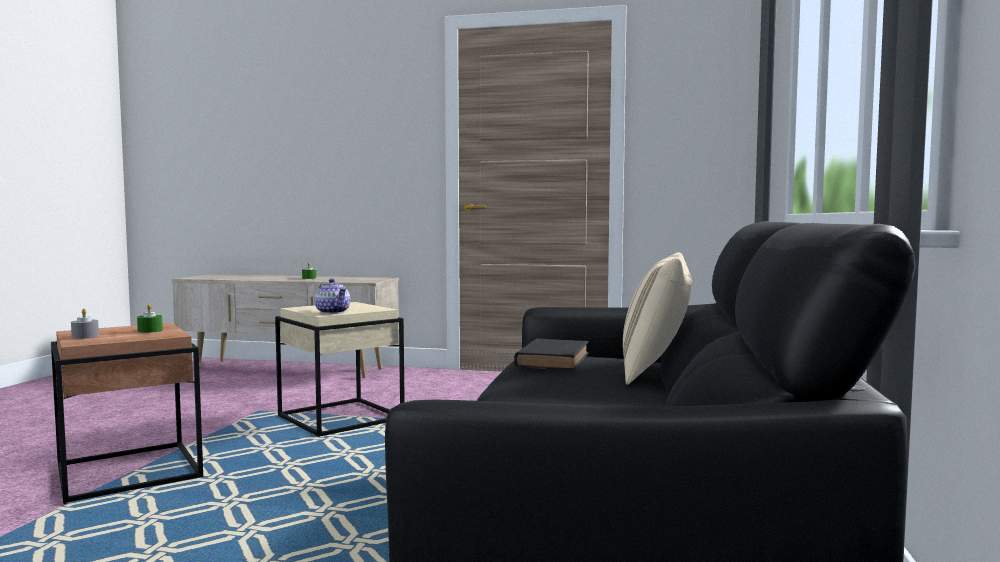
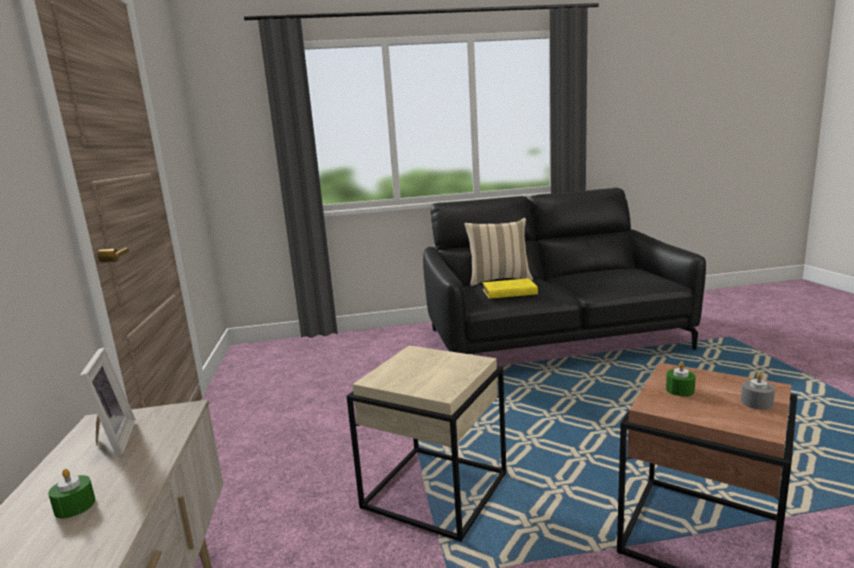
camera: 110 degrees left, 10 degrees up
teapot [314,279,350,314] -> none
black book [514,338,588,370] -> yellow book [483,278,538,299]
none -> picture frame [80,348,136,457]

